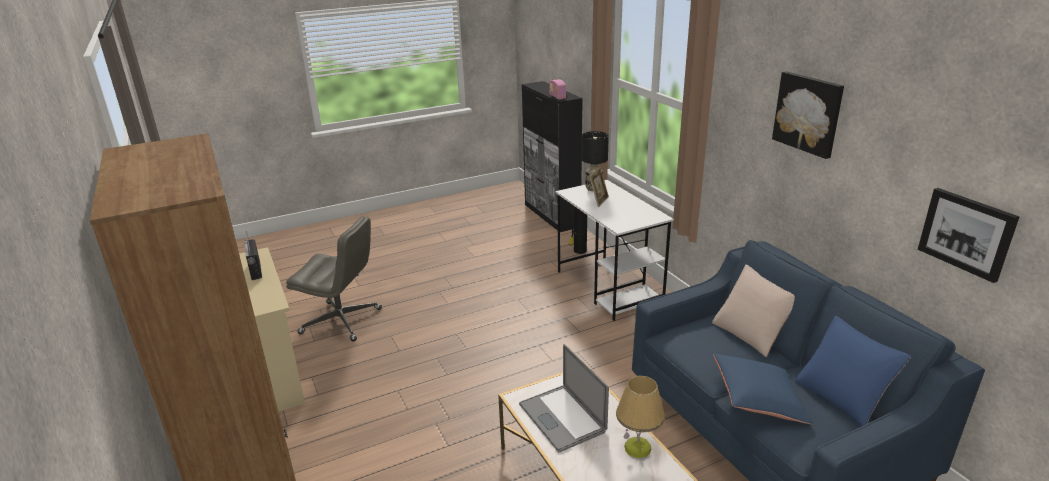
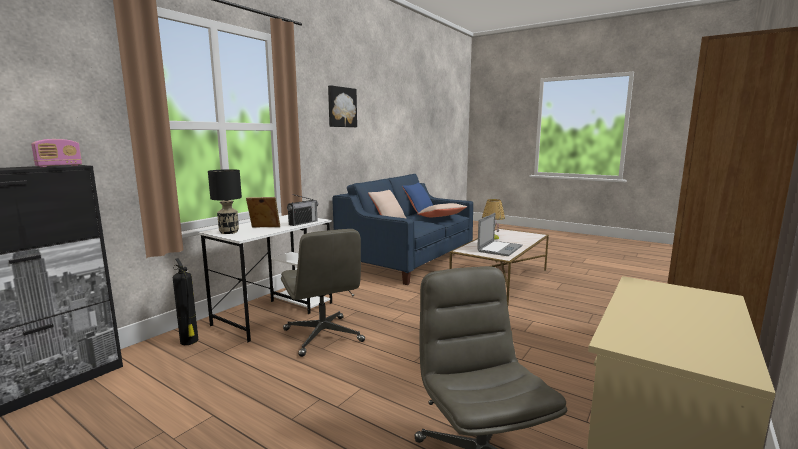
camera: 120 degrees left, 15 degrees down
radio [244,231,262,280] -> radio moved to [287,194,318,226]
blue pillow [713,353,813,424] -> beige pillow [417,203,467,217]
picture [918,188,1019,283] -> none
none -> grey office chair [281,229,365,357]

